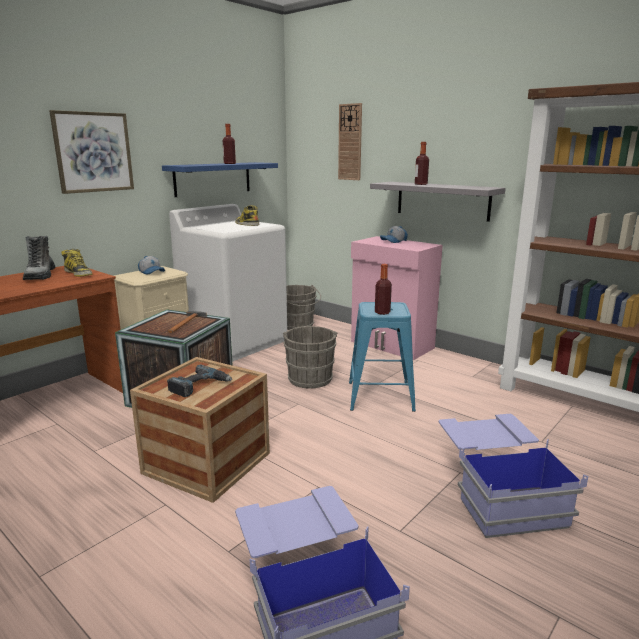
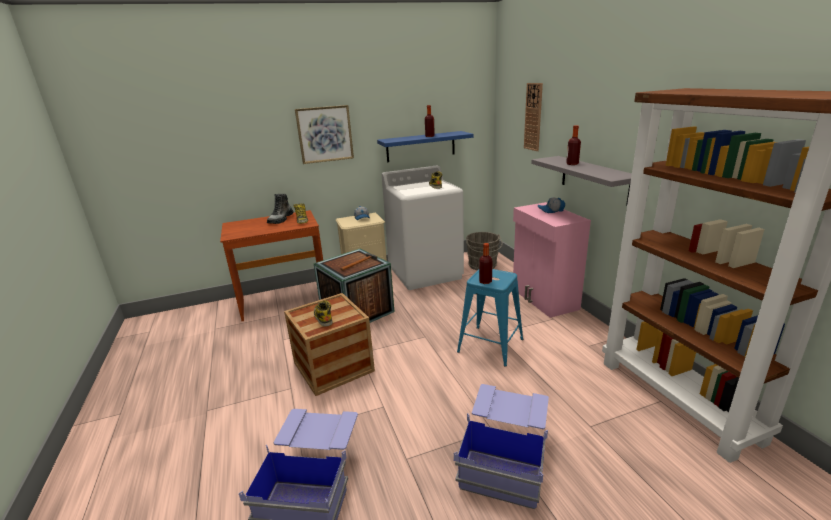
camera: 30 degrees right, 5 degrees up
power drill [167,365,232,397] -> boot [314,301,333,327]
grey bucket [283,326,337,388] -> none

